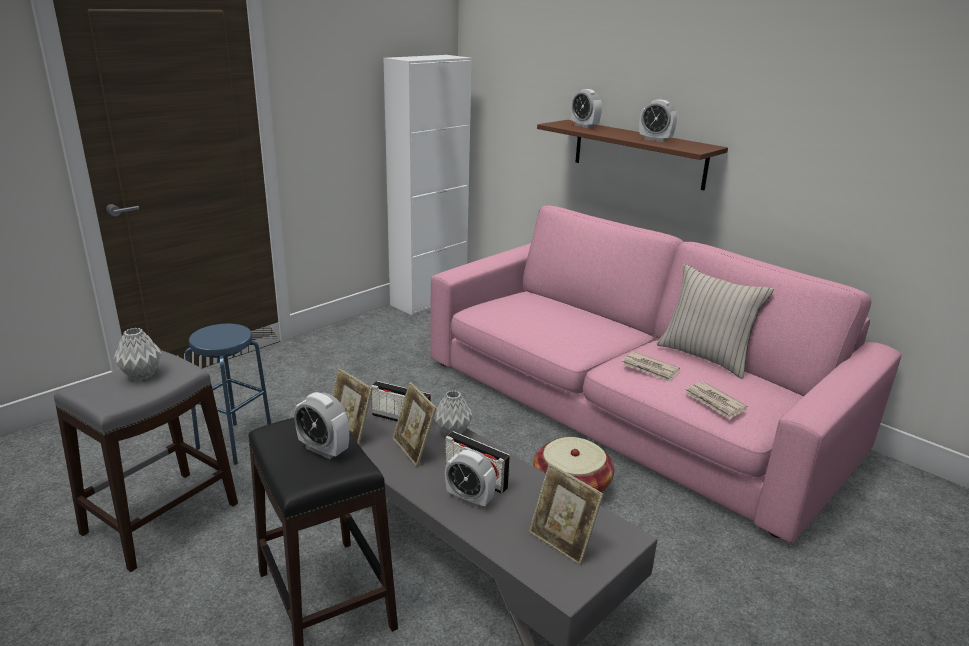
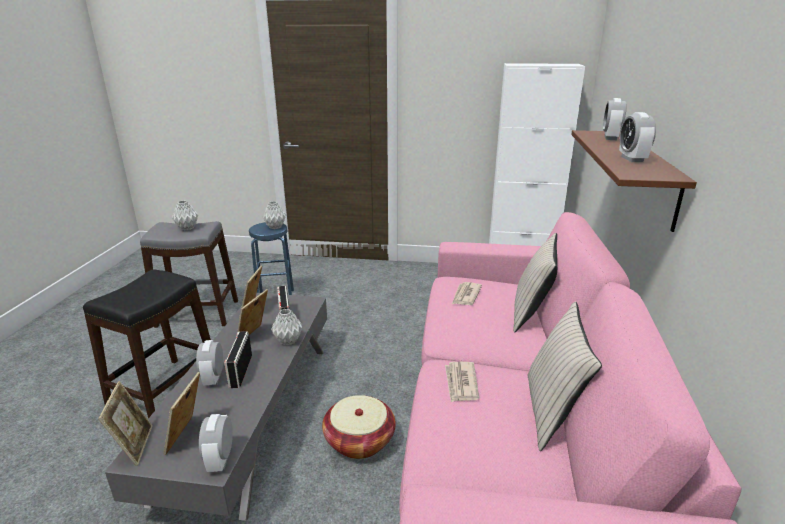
camera: 55 degrees right, 0 degrees up
alarm clock [294,392,349,459] -> alarm clock moved to [199,414,233,472]
newspaper [684,381,748,419] -> newspaper moved to [452,282,482,305]
none -> picture frame [99,381,153,466]
none -> grey vase [263,201,286,229]
none -> beige pillow [513,233,557,333]

